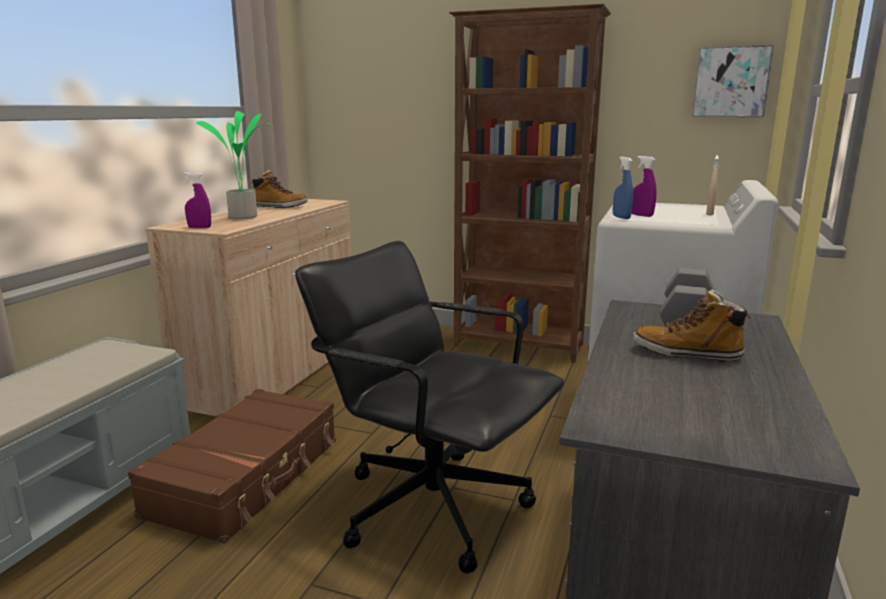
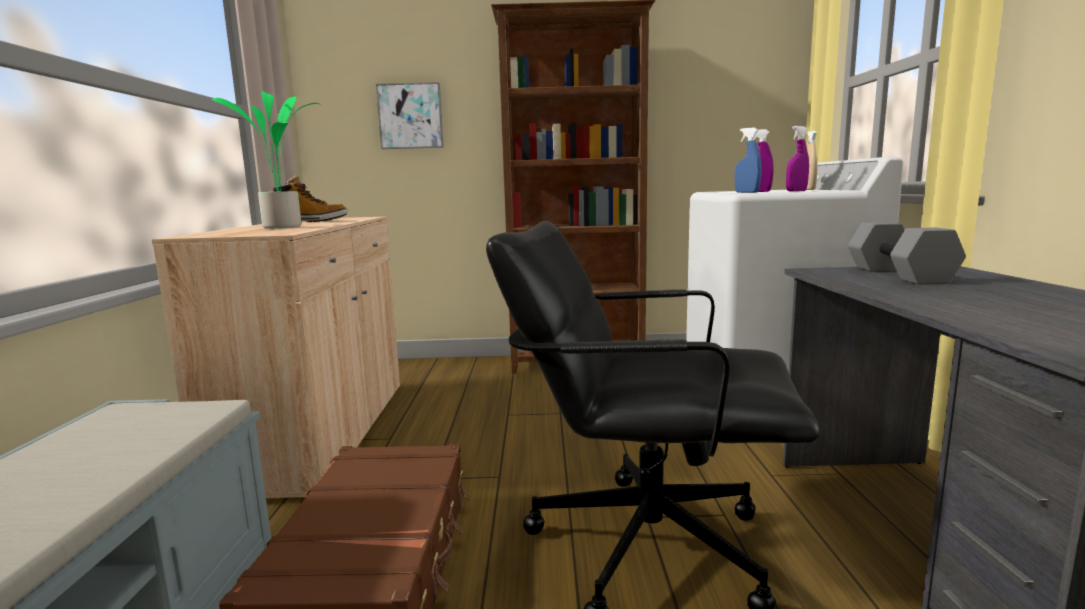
camera: 20 degrees left, 5 degrees down
purple spray bottle [184,172,211,228] -> purple spray bottle moved to [786,126,809,192]
boot [633,289,751,362] -> none
picture [692,45,774,117] -> picture moved to [376,82,444,149]

